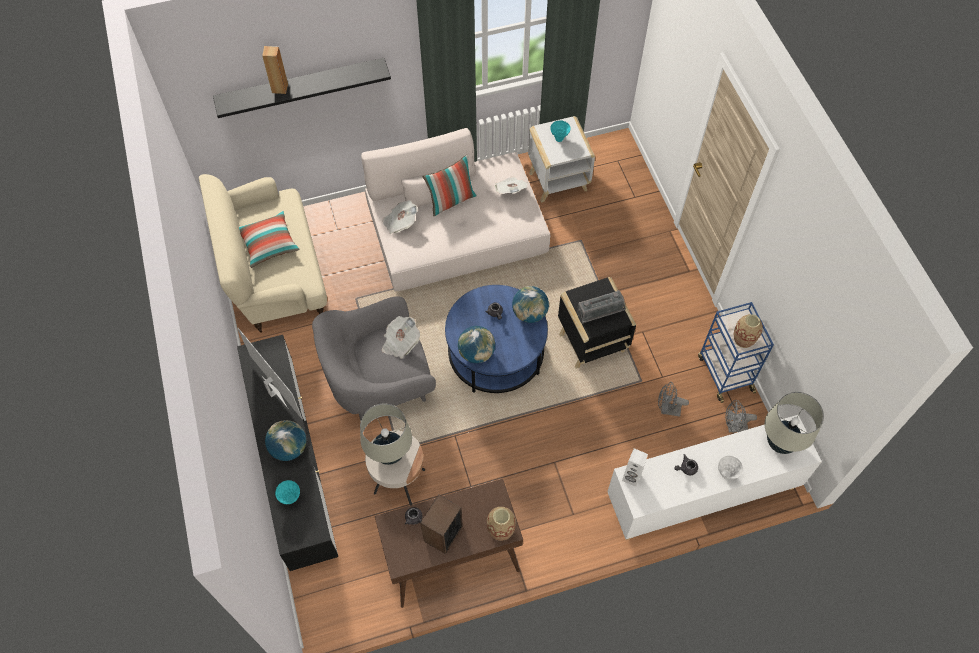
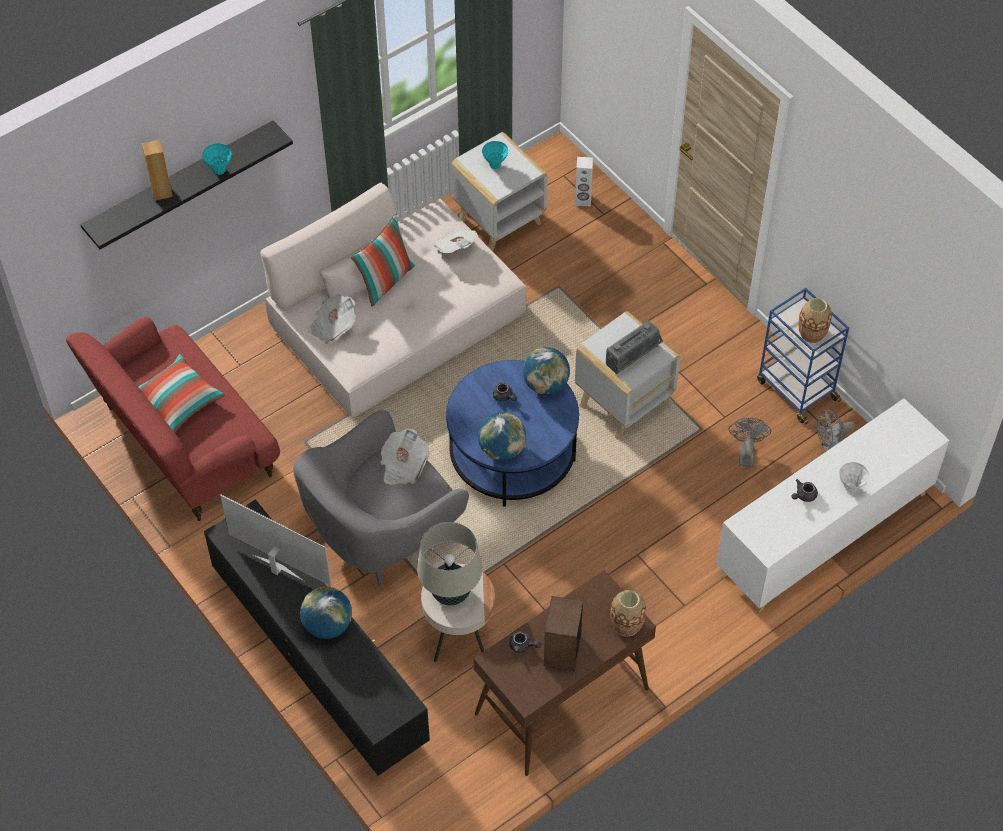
camera: 20 degrees left, 5 degrees down
beige sofa [199,174,327,333] -> red sofa [66,317,280,521]
turquoise vase [275,480,300,504] -> turquoise vase moved to [202,143,232,175]
black side table [558,277,636,369] -> white side table [575,311,680,440]
white speaker [622,448,648,487] -> white speaker moved to [575,157,593,206]
grey fan [658,382,689,417] -> grey fan turned 105 degrees clockwise [729,418,771,467]
beige table lamp [764,392,824,454] -> none

